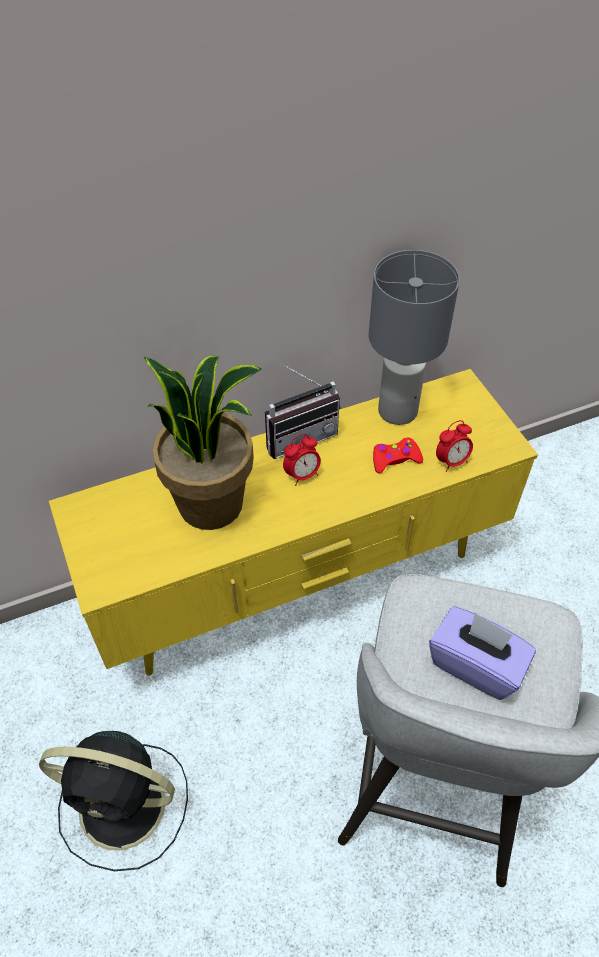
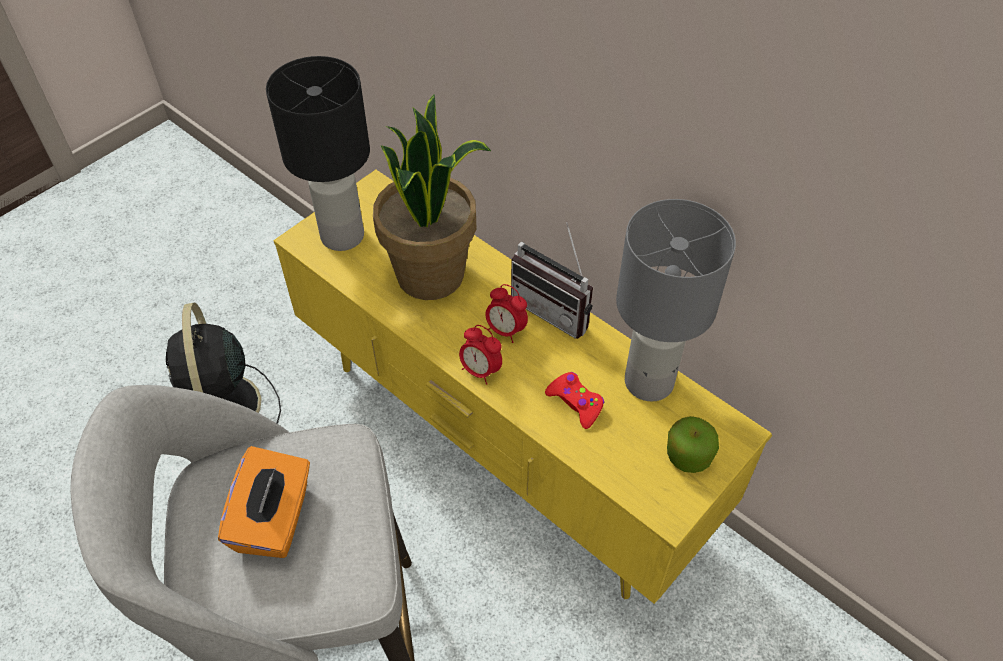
camera: 65 degrees right, 0 degrees up
purple tissue box [429,606,536,700] -> orange tissue box [218,446,310,558]
alarm clock [436,420,473,472] -> alarm clock moved to [459,325,502,385]
none -> black table lamp [266,56,370,251]
none -> apple [667,416,719,473]

